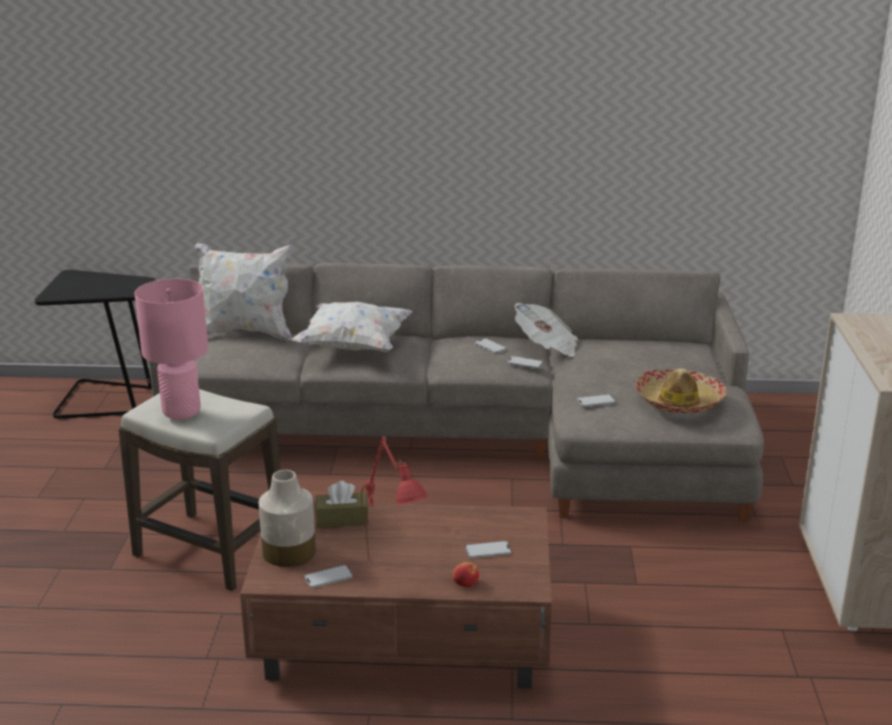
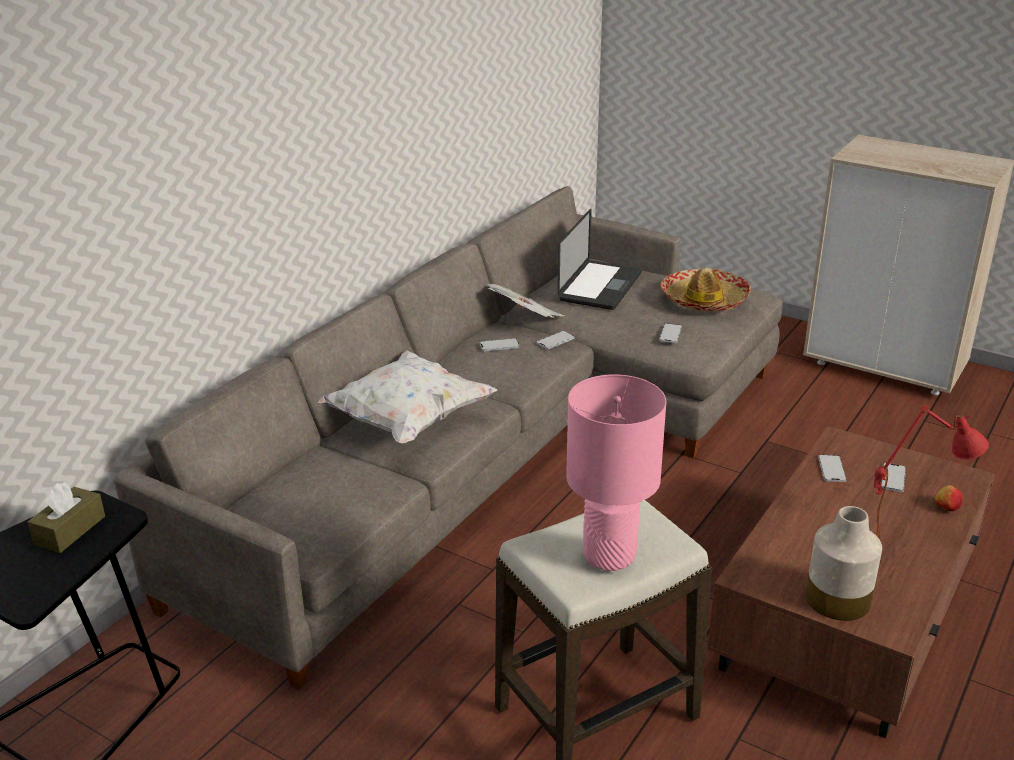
camera: 60 degrees left, 5 degrees up
white pillow [195,243,292,341] -> none
phone [305,565,353,588] -> phone moved to [818,455,847,482]
brown tissue box [316,481,368,528] -> brown tissue box moved to [27,482,105,553]
none -> laptop [558,209,642,310]

